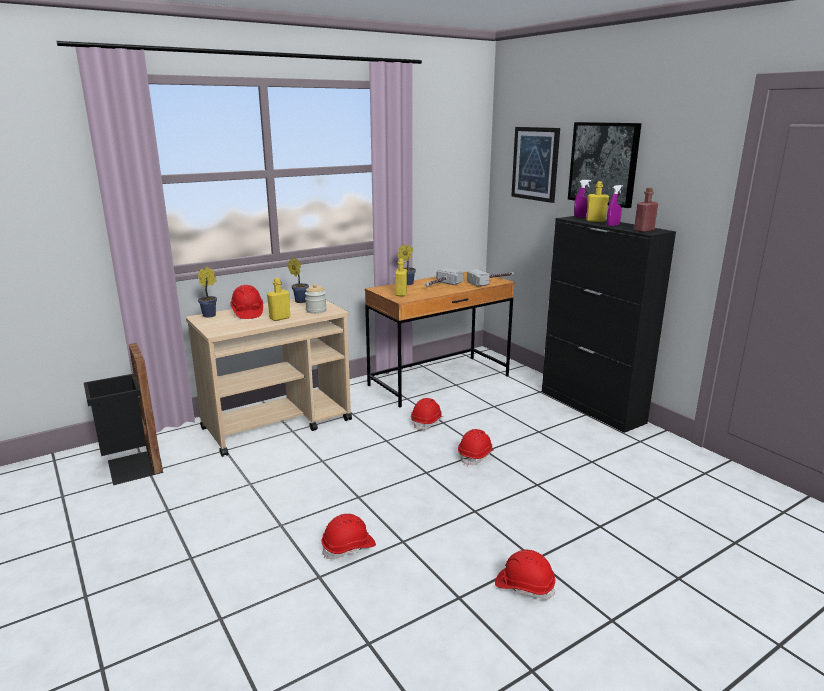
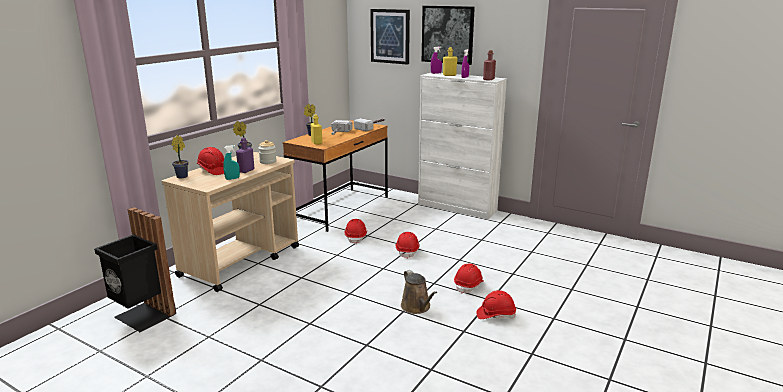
camera: 25 degrees left, 0 degrees up
yellow bottle [267,278,290,321] -> purple bottle [236,138,255,173]
red hard hat [322,514,376,559] -> red hard hat moved to [454,263,483,294]
black cabinet [542,216,676,433] -> white cabinet [418,73,507,219]
none -> turquoise spray bottle [223,145,240,180]
none -> brown watering can [401,270,437,314]

